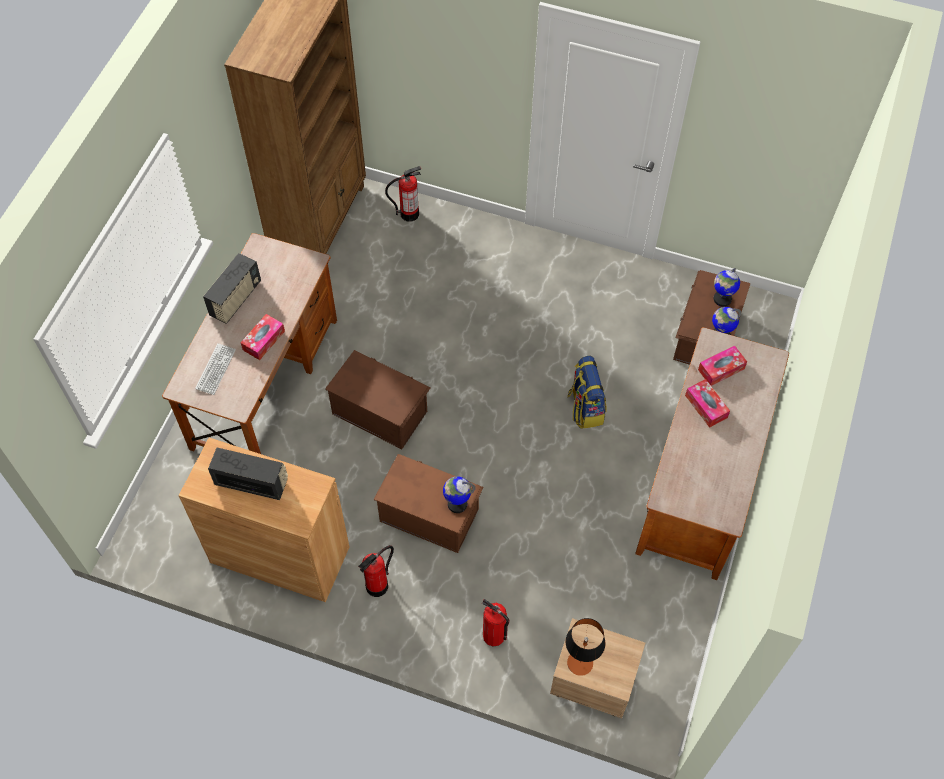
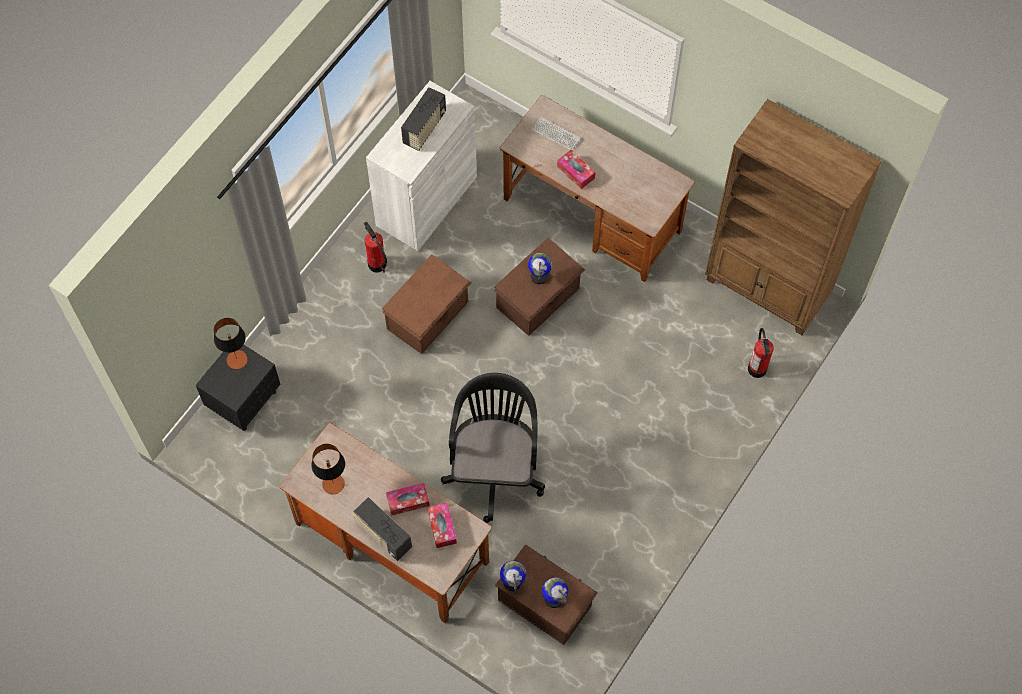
camera: 105 degrees right, 5 degrees up
brown cabinet [179,438,350,602] -> white cabinet [366,81,477,251]
radio [203,253,261,324] -> radio moved to [353,497,412,561]
globe [443,476,476,513] -> globe moved to [528,253,552,284]
fire extinguisher [482,599,510,647] -> none
beige nightstand [550,618,645,718] -> black nightstand [196,345,281,431]
backpack [567,356,607,429] -> black office chair [441,373,545,523]
none -> table lamp [312,444,345,494]

